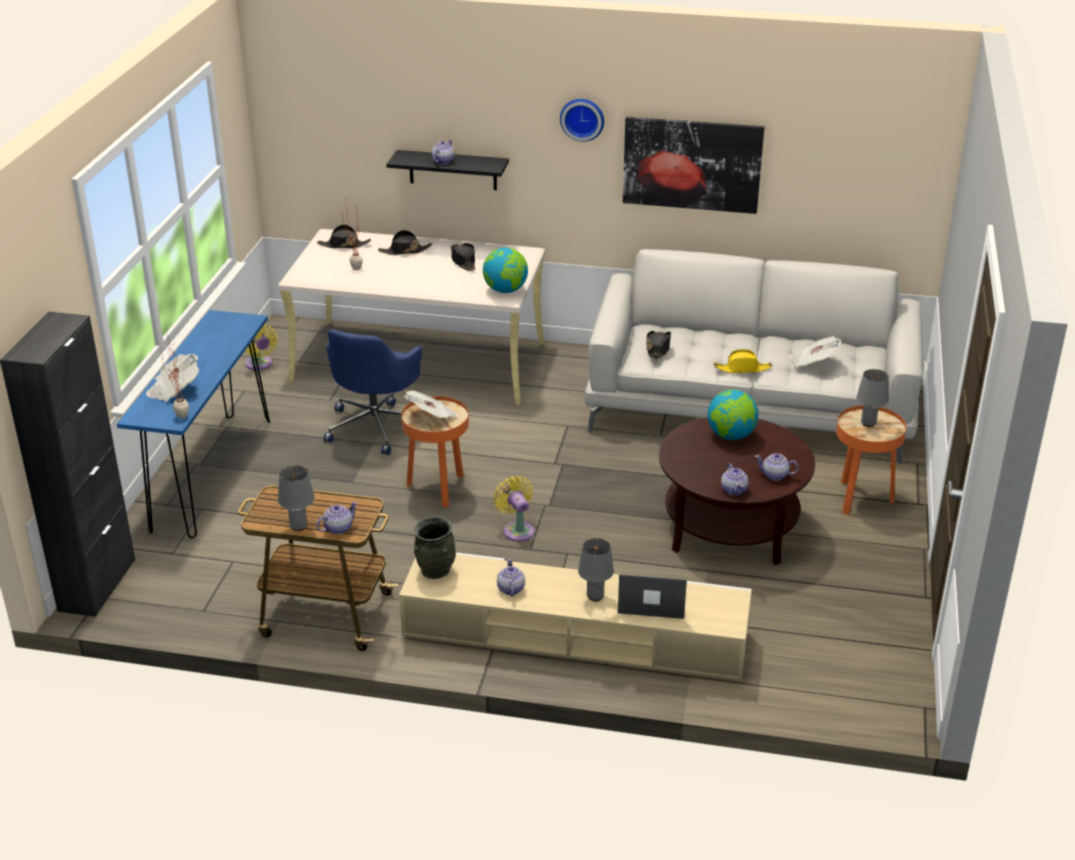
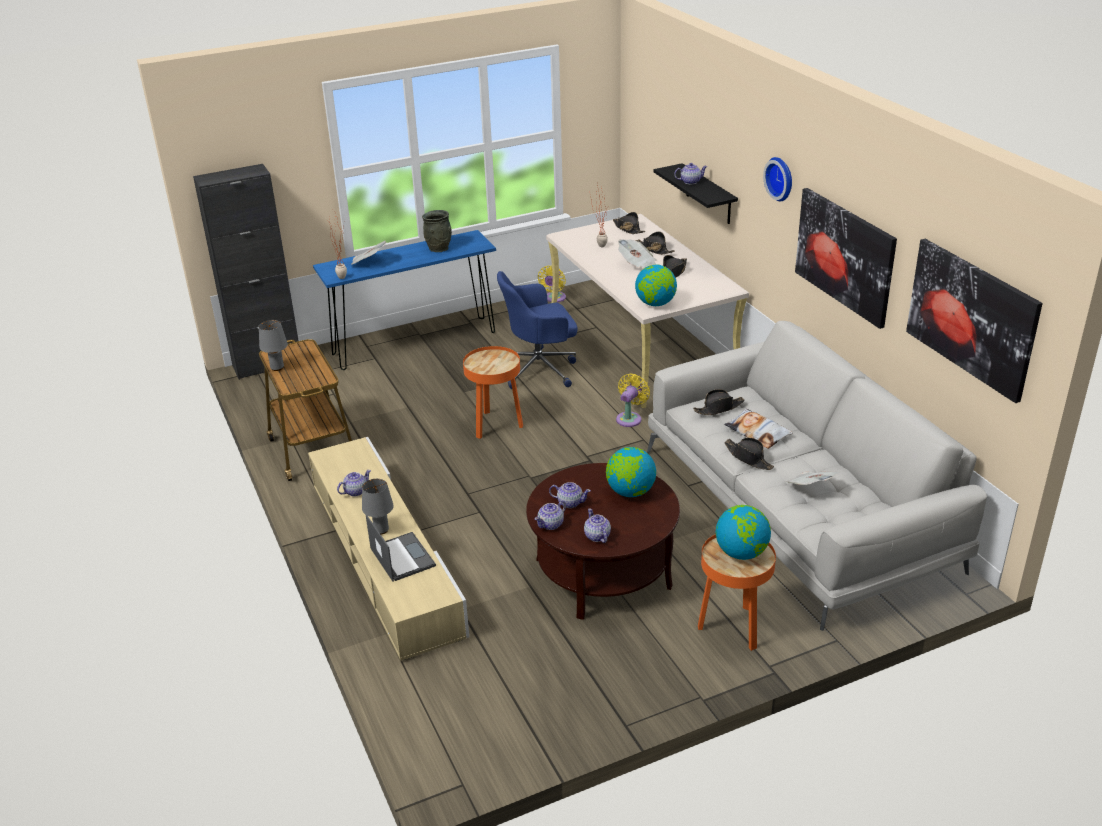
camera: 55 degrees right, 0 degrees up
teapot [316,502,357,534] -> teapot moved to [549,482,591,508]
newspaper [404,391,459,418] -> newspaper moved to [618,239,657,268]
grey vase [414,516,456,579] -> grey vase moved to [422,210,452,252]
yellow fan [493,476,535,542] -> yellow fan moved to [616,373,650,427]
yellow hat [714,349,772,373] -> black hat [724,437,774,470]
grey table lamp [857,369,889,427] -> globe [716,505,771,560]
none -> pillow [724,409,792,449]
none -> picture [906,239,1043,403]

